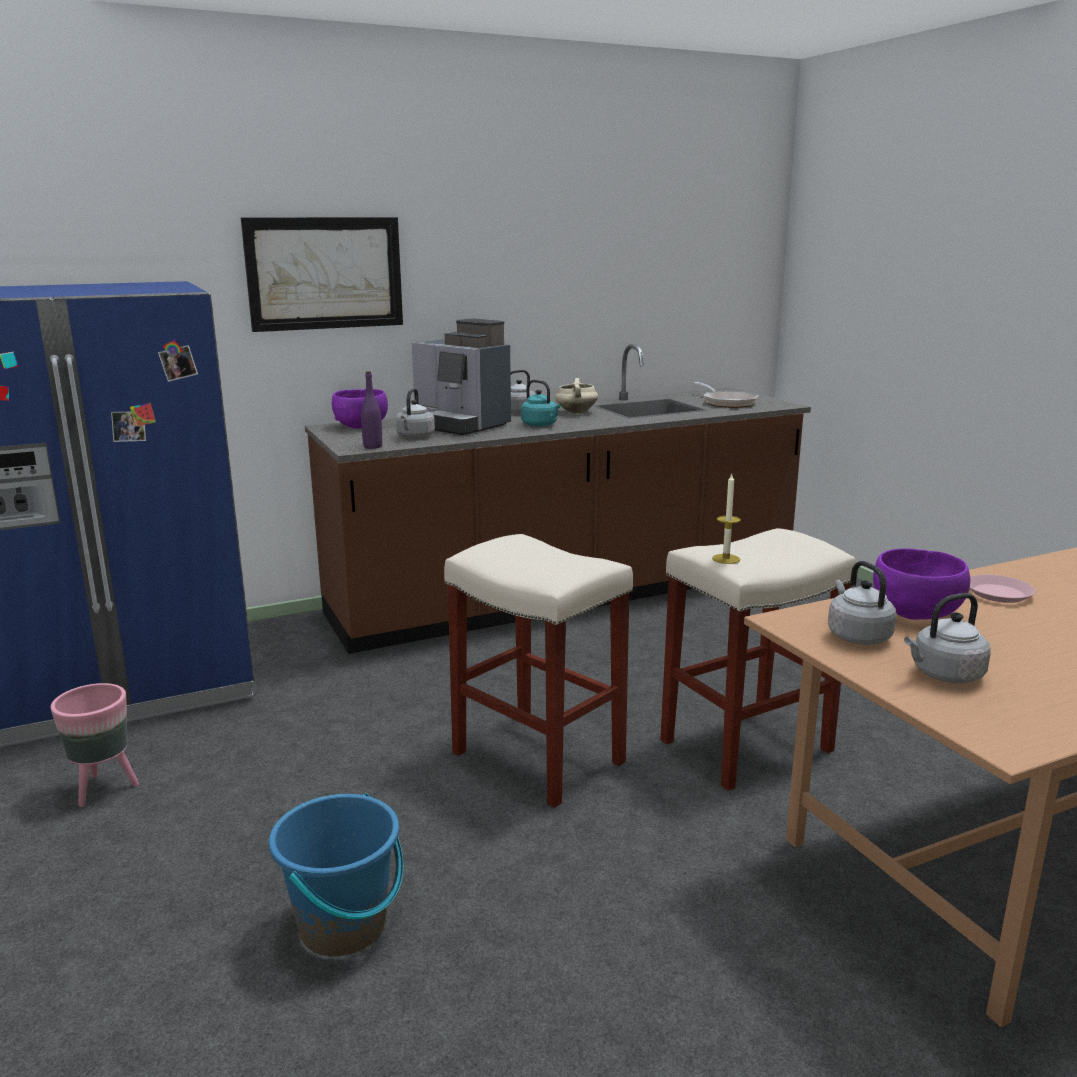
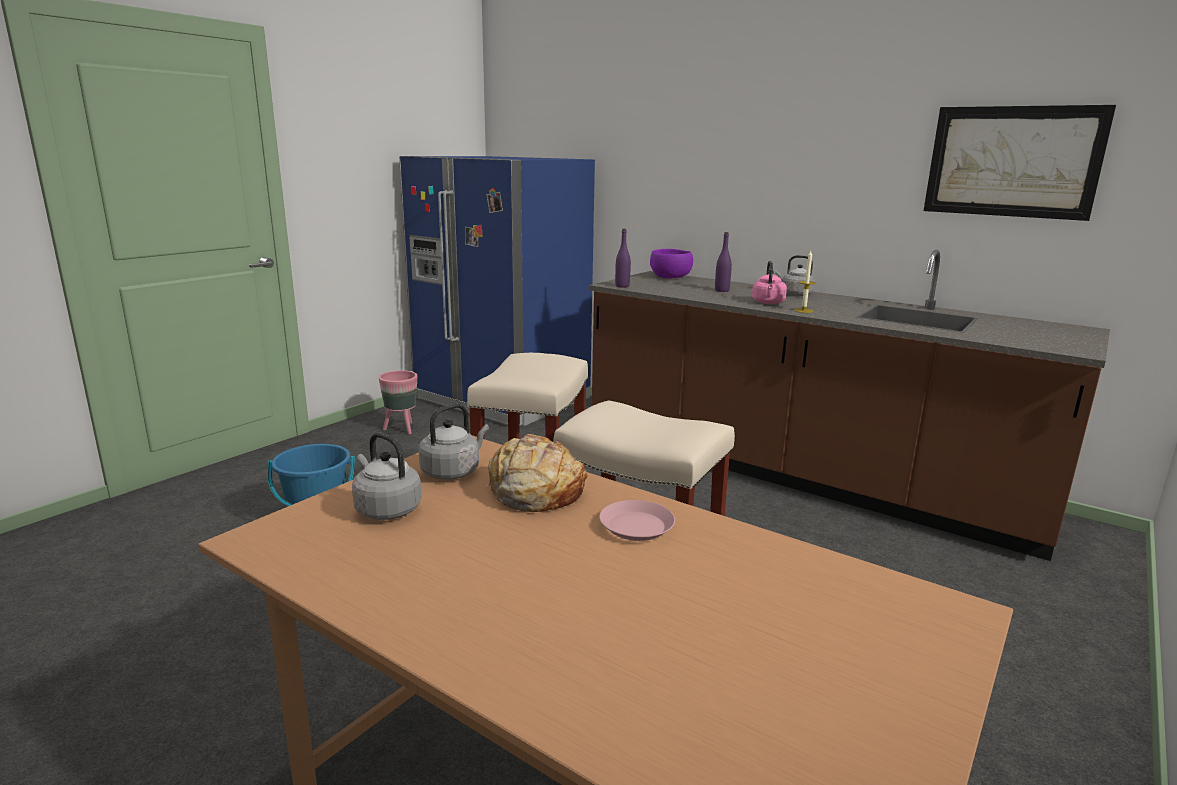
camera: 60 degrees right, 0 degrees up
picture [241,217,403,332] -> picture moved to [924,105,1116,221]
grey kettle [396,388,435,439] -> none
coffee machine [412,318,511,435] -> purple bottle [715,232,732,292]
turquoise kettle [521,380,562,427] -> pink kettle [752,261,787,304]
beige cooking pot [555,378,598,414] -> none
frying pan [694,382,759,408] -> none
candle [712,474,741,564] -> candle moved to [794,251,815,313]
purple bowl [873,548,970,620] -> bread [486,434,588,512]

